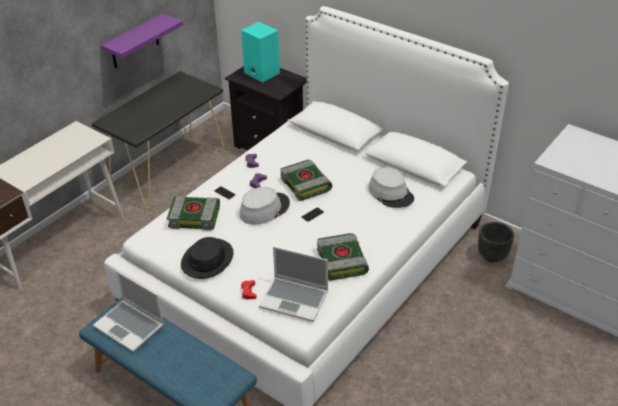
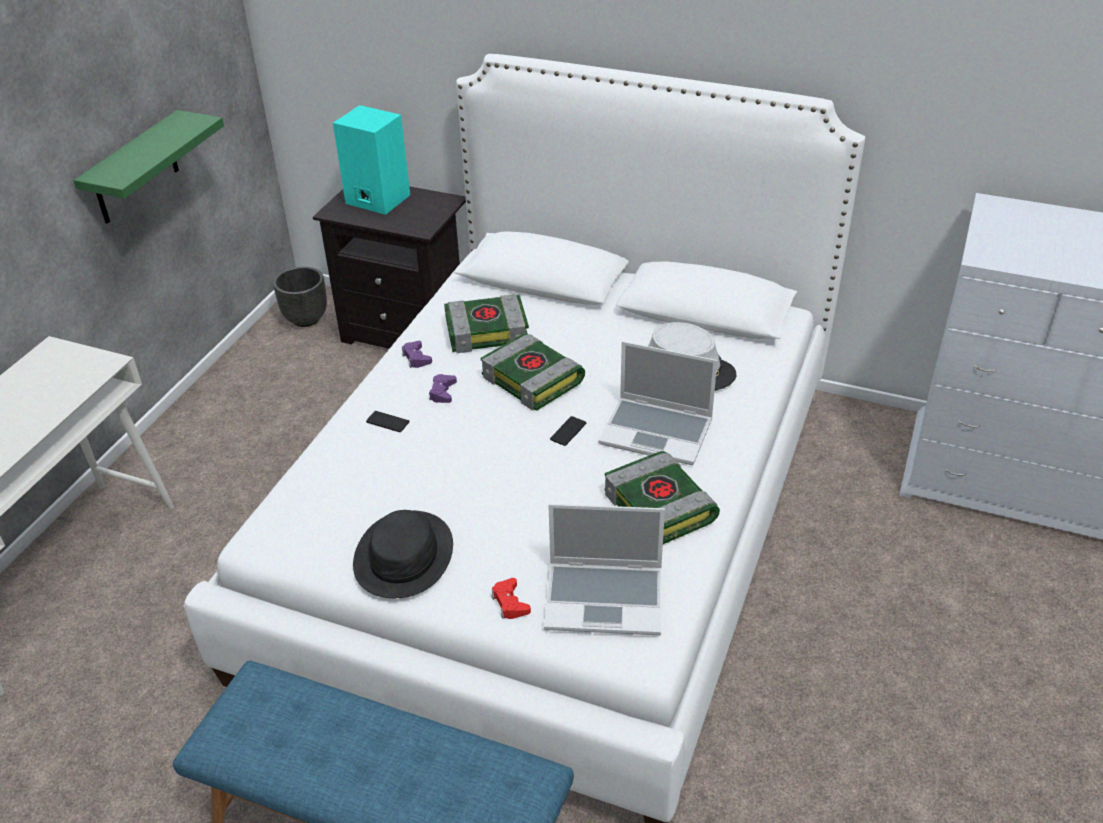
camera: 15 degrees left, 0 degrees up
black console table [92,71,226,209] -> none
laptop [93,271,164,352] -> laptop moved to [599,341,717,465]
purple shelf [101,13,183,68] -> green shelf [73,110,224,224]
book [167,196,220,231] -> book moved to [444,294,529,353]
grey hat [240,187,290,225] -> none
black planter [478,222,514,263] -> black planter moved to [273,267,327,327]

